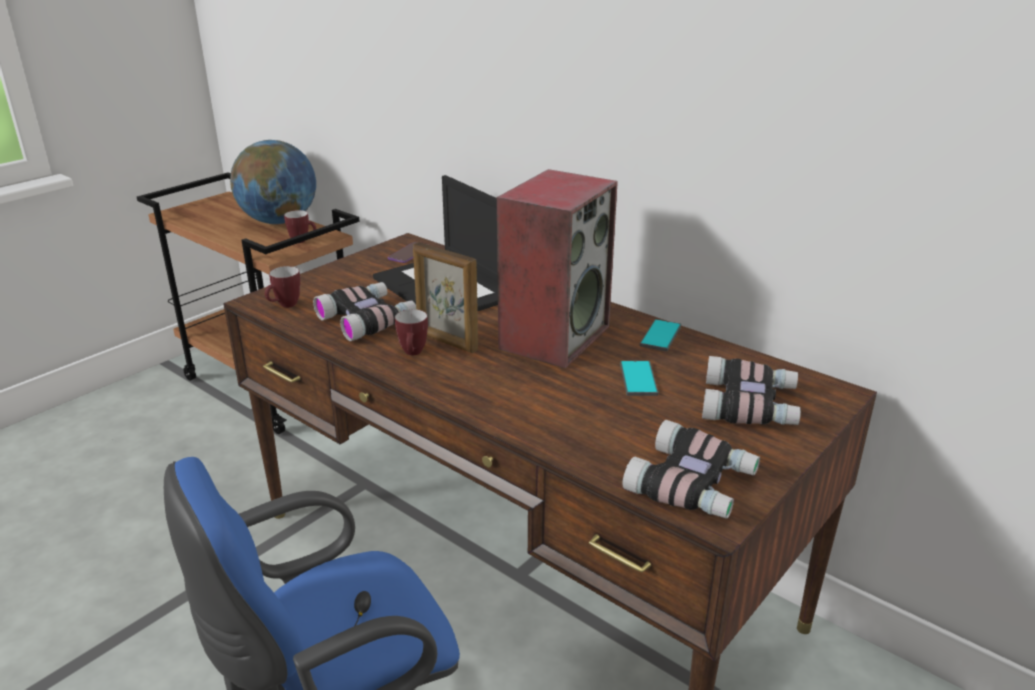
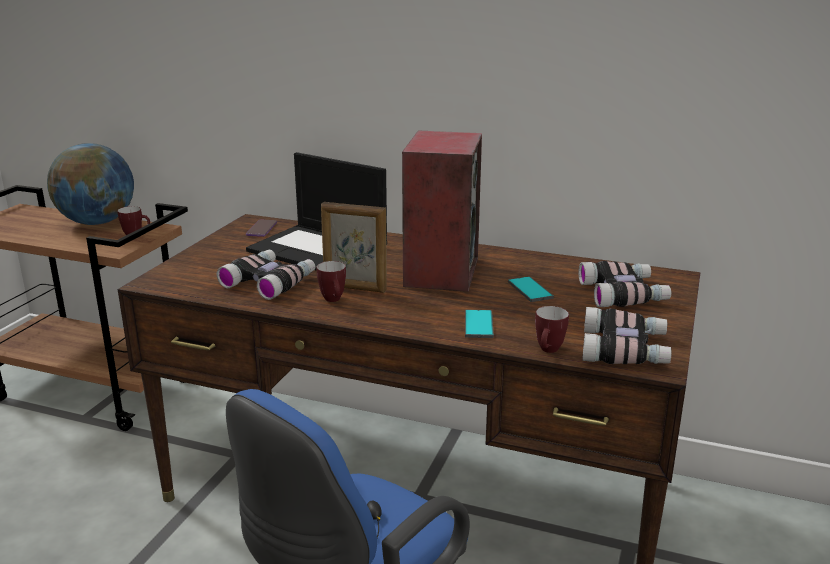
camera: 20 degrees left, 5 degrees down
mug [265,266,300,308] -> mug moved to [535,306,569,353]
phone [640,319,681,351] -> phone moved to [465,310,494,338]

